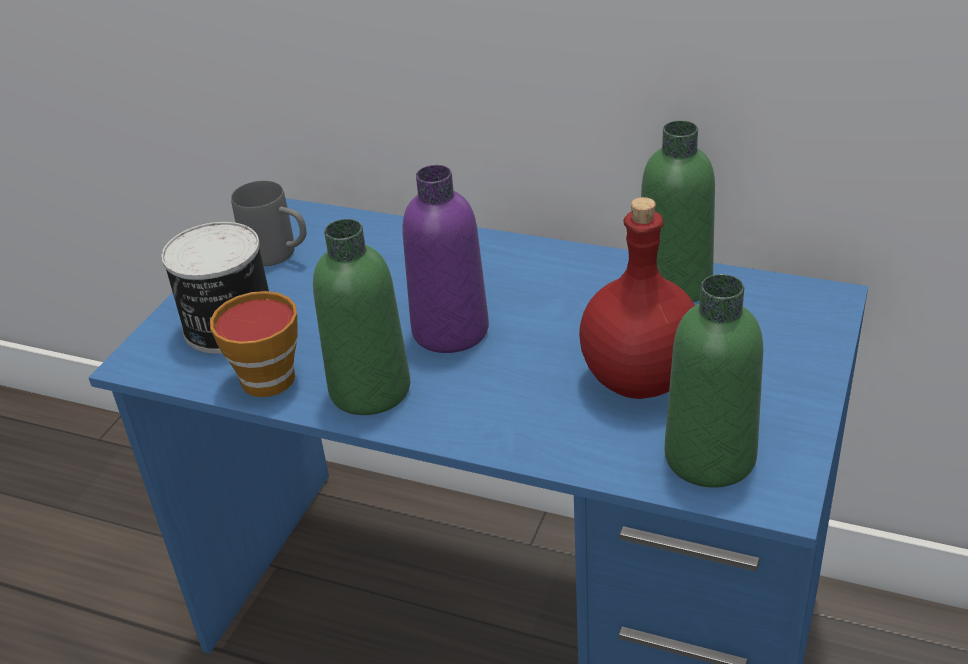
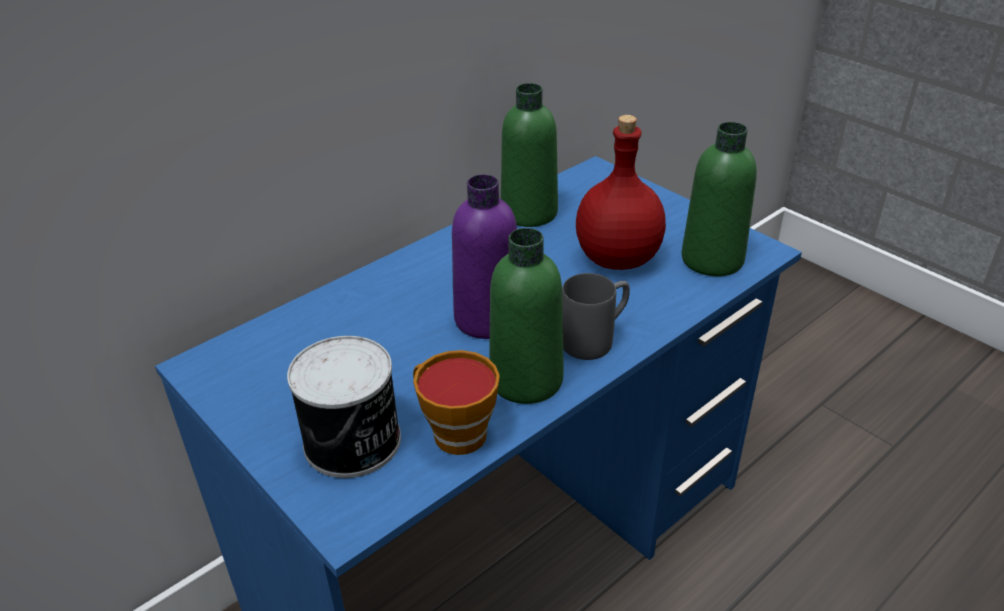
camera: 65 degrees left, 0 degrees up
grey mug [231,181,307,266] -> grey mug moved to [562,273,630,360]

